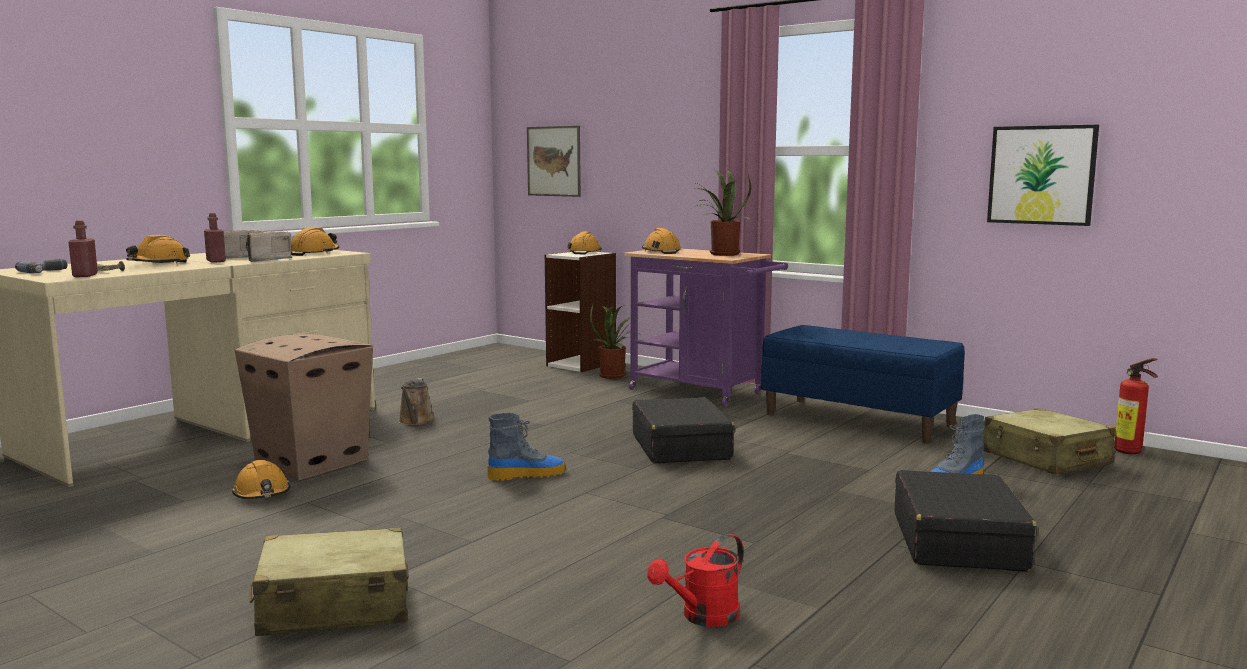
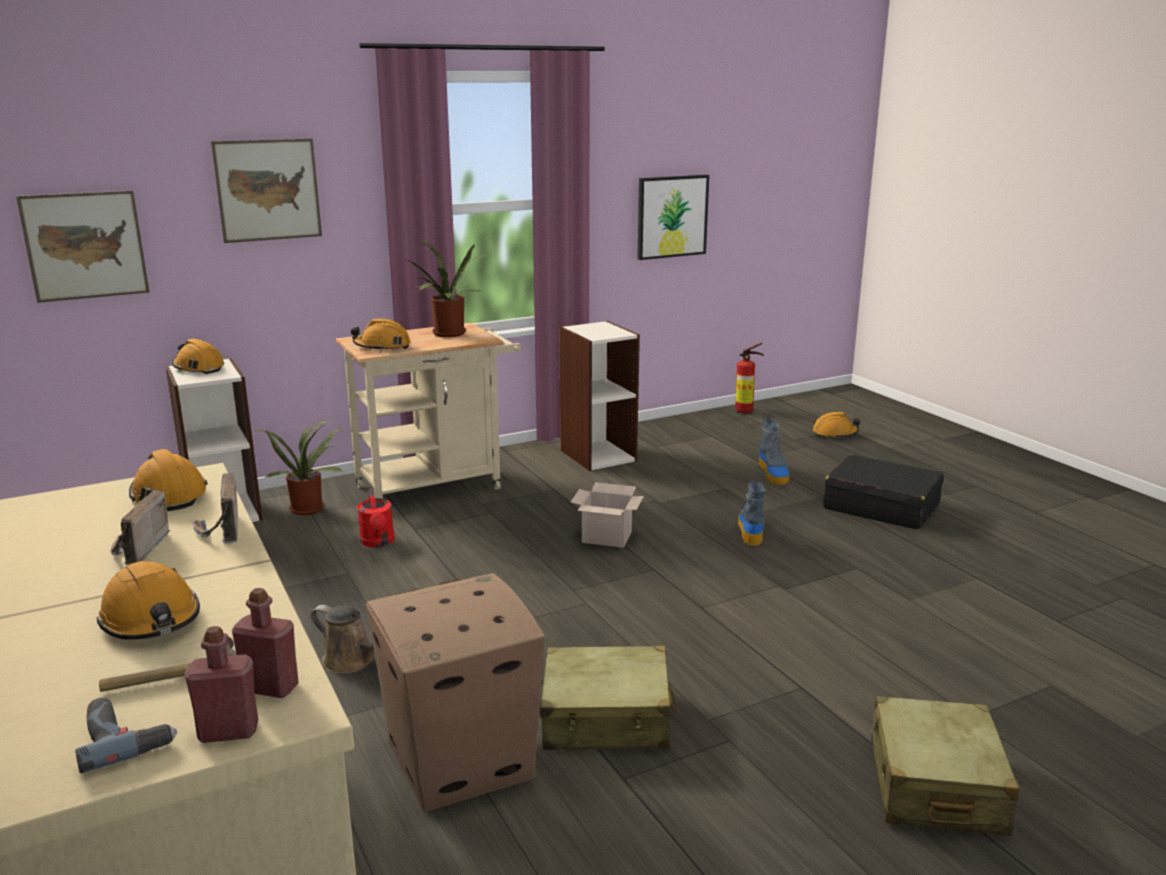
camera: 65 degrees left, 10 degrees up
red bottle [204,213,226,263] -> red bottle moved to [184,626,259,743]
orange hard hat [232,460,290,499] -> orange hard hat moved to [813,412,861,439]
boot [487,413,565,481] -> boot moved to [738,482,766,546]
purple cart [623,249,788,407] -> beige cart [336,323,521,499]
black suitcase [632,397,735,463] -> cardboard box [571,482,644,548]
red watering can [647,534,743,627] -> red watering can moved to [357,489,395,548]
blue bench [761,325,965,444] -> bookcase [559,321,640,471]
beige suitcase [984,408,1116,474] -> beige suitcase moved to [541,645,679,750]
none -> picture [211,138,322,243]

